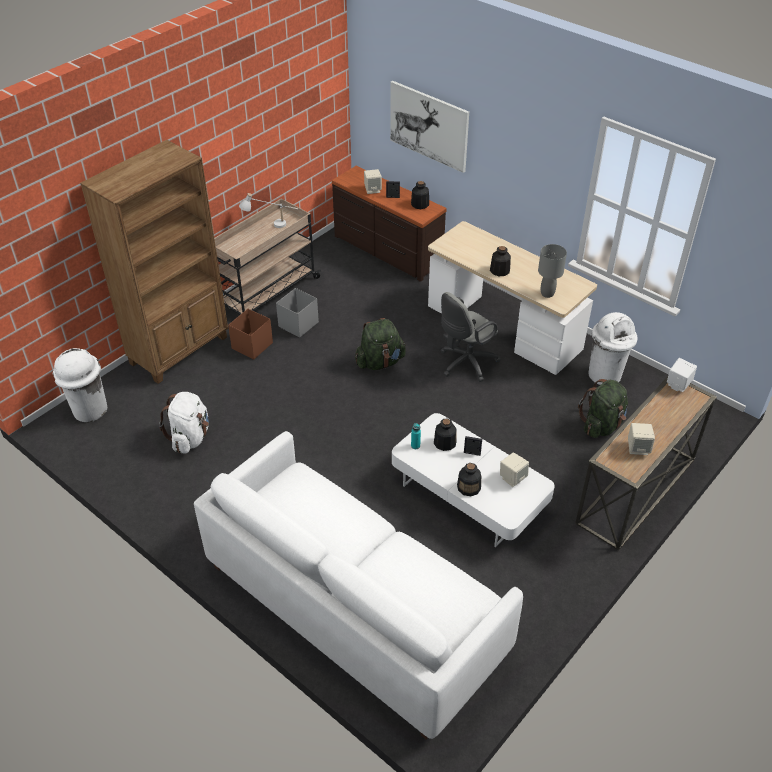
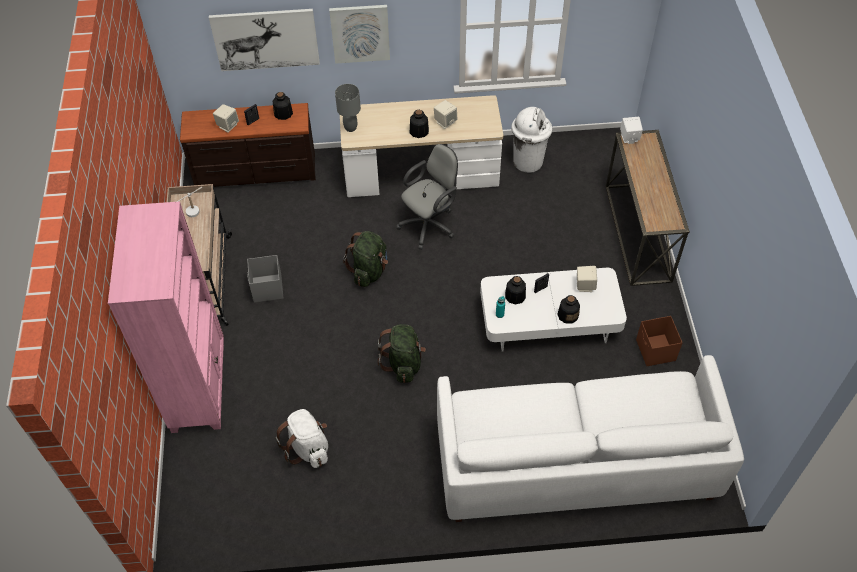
camera: 45 degrees left, 10 degrees up
white trash can [53,348,107,422] -> none
brown bookcase [80,140,228,384] -> pink bookcase [108,201,224,433]
brown storage box [228,309,273,359] -> brown storage box moved to [636,316,683,366]
grey office chair [440,292,501,382] -> grey office chair turned 135 degrees counterclockwise [396,144,458,250]
grey table lamp [538,244,567,298] -> grey table lamp moved to [335,84,361,132]
green backpack [578,379,628,438] -> green backpack moved to [378,324,426,383]
beige speaker [628,423,655,455] -> beige speaker moved to [434,100,457,129]
none -> picture [329,5,390,64]

